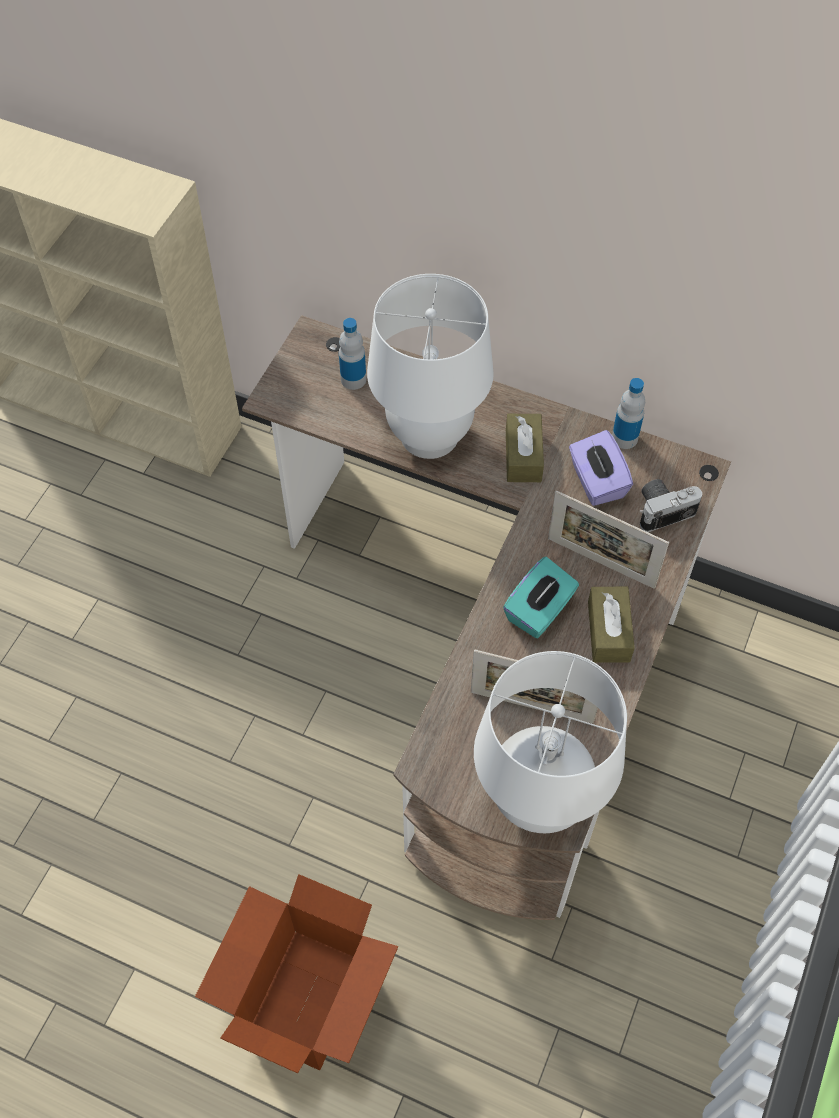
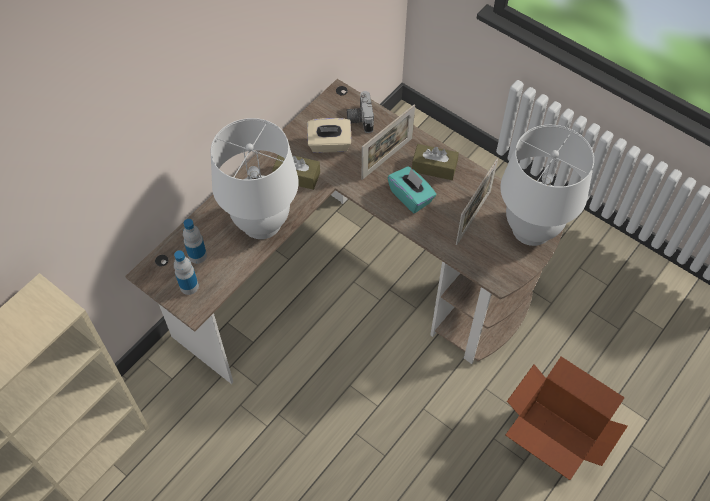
camera: 75 degrees left, 0 degrees up
purple tissue box [569,430,633,506] -> beige tissue box [307,118,351,153]
bottle [612,378,645,449] -> bottle moved to [174,250,199,295]

